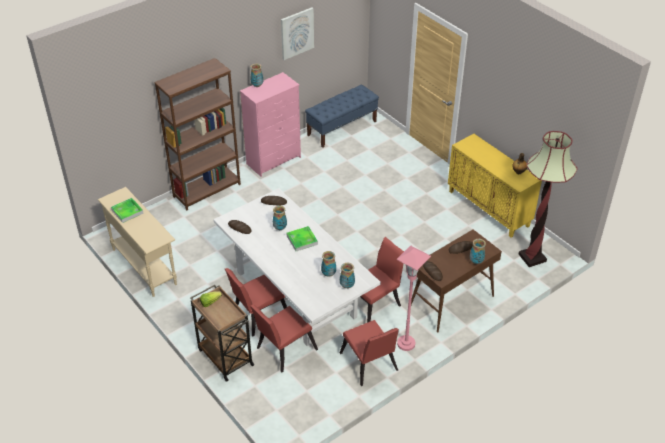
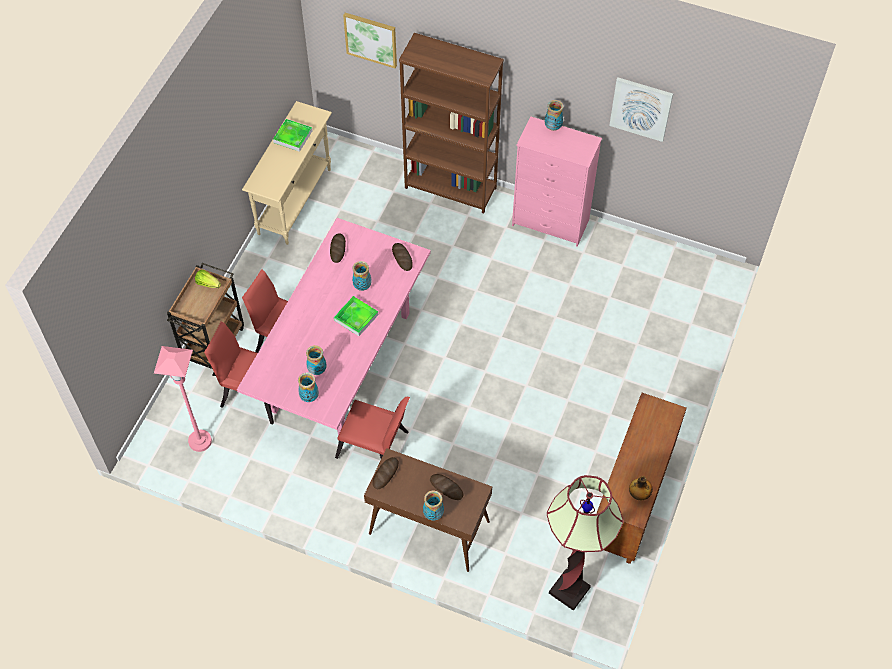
camera: 60 degrees right, 15 degrees up
white dining table [213,188,381,346] -> pink dining table [237,218,431,435]
blue bench [305,85,379,148] -> none
red chair [340,320,399,386] -> none
pink floor lamp [396,245,431,351] -> pink floor lamp moved to [154,346,212,452]
yellow cabinet [448,134,542,238] -> brown cabinet [597,393,687,564]
none -> picture [343,13,397,68]

